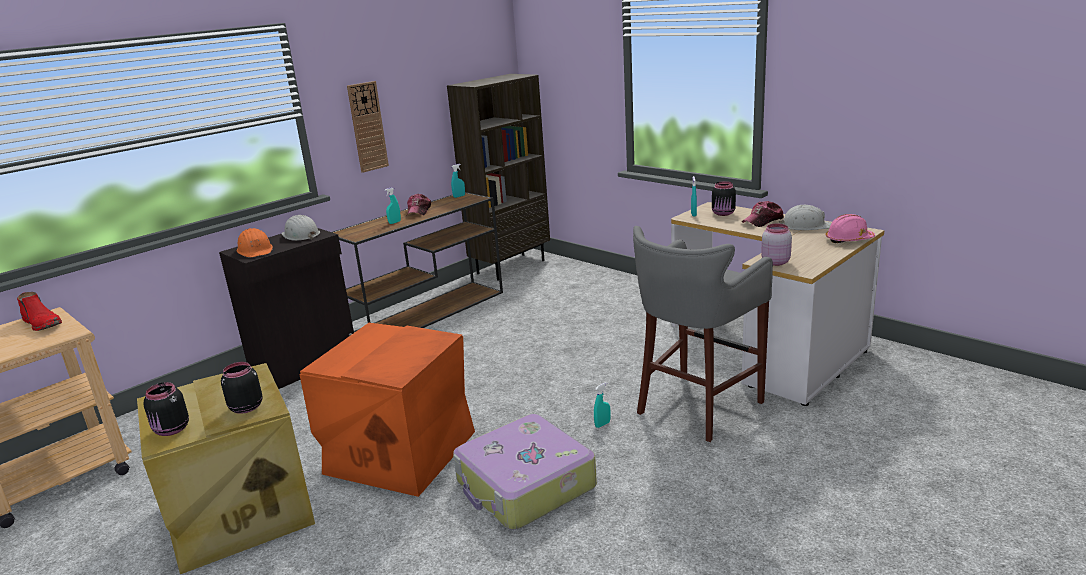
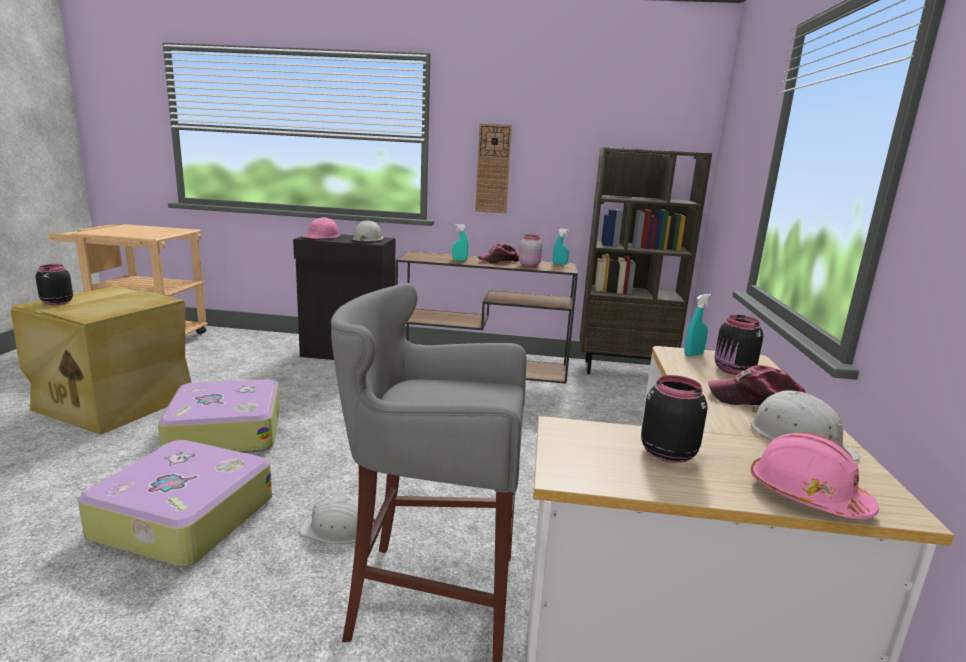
camera: 50 degrees right, 5 degrees down
red boot [17,292,62,331] -> none
black jar [221,362,262,413] -> black jar moved to [641,375,707,463]
orange hard hat [237,228,273,257] -> pink hard hat [303,217,340,239]
orange storage box [299,323,475,497] -> suitcase [158,379,280,453]
turquoise spray bottle [594,382,610,428] -> white hard hat [299,497,376,544]
pink jar [761,224,792,266] -> pink jar moved to [519,235,542,267]

